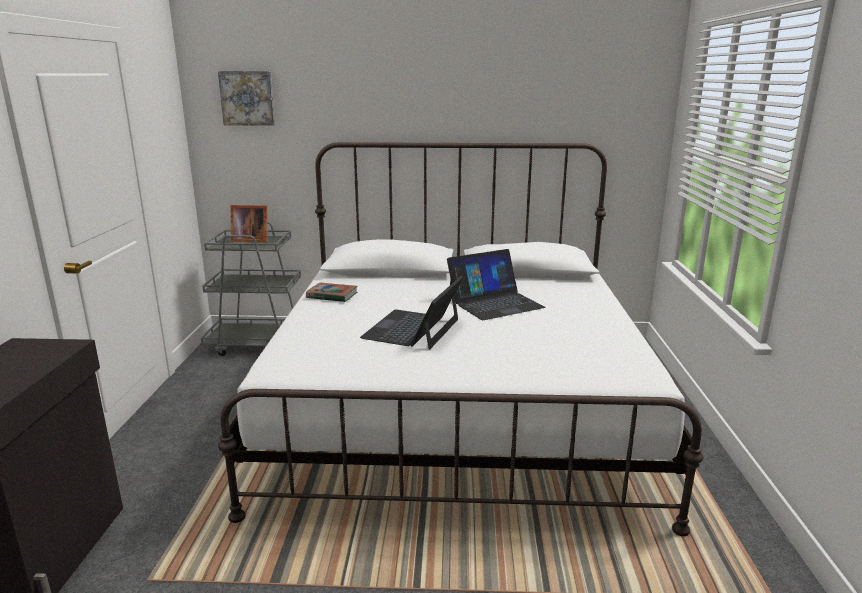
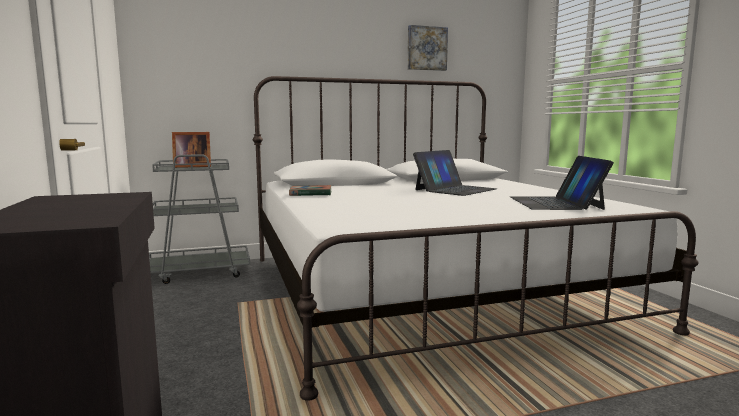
camera: 20 degrees left, 10 degrees down
picture [218,71,275,126] -> picture moved to [407,25,448,71]
laptop [360,276,463,350] -> laptop moved to [510,156,614,210]

